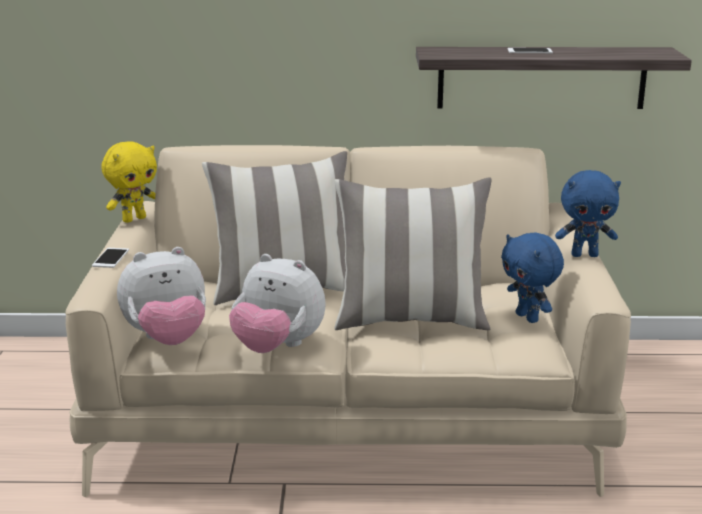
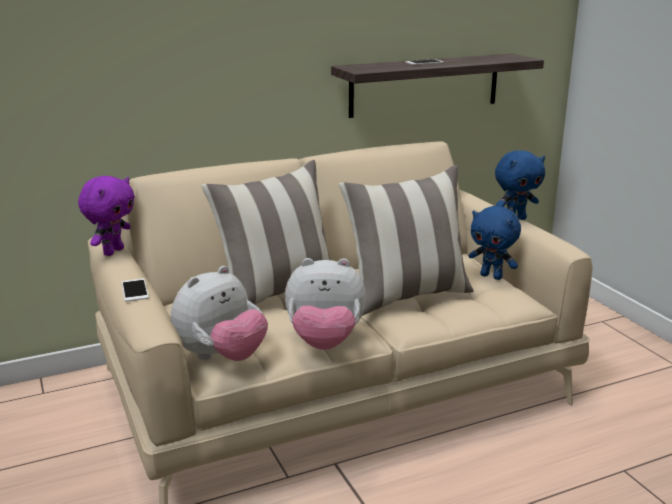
camera: 25 degrees left, 0 degrees up
yellow plush toy [102,141,157,223] -> purple plush toy [78,176,135,256]

